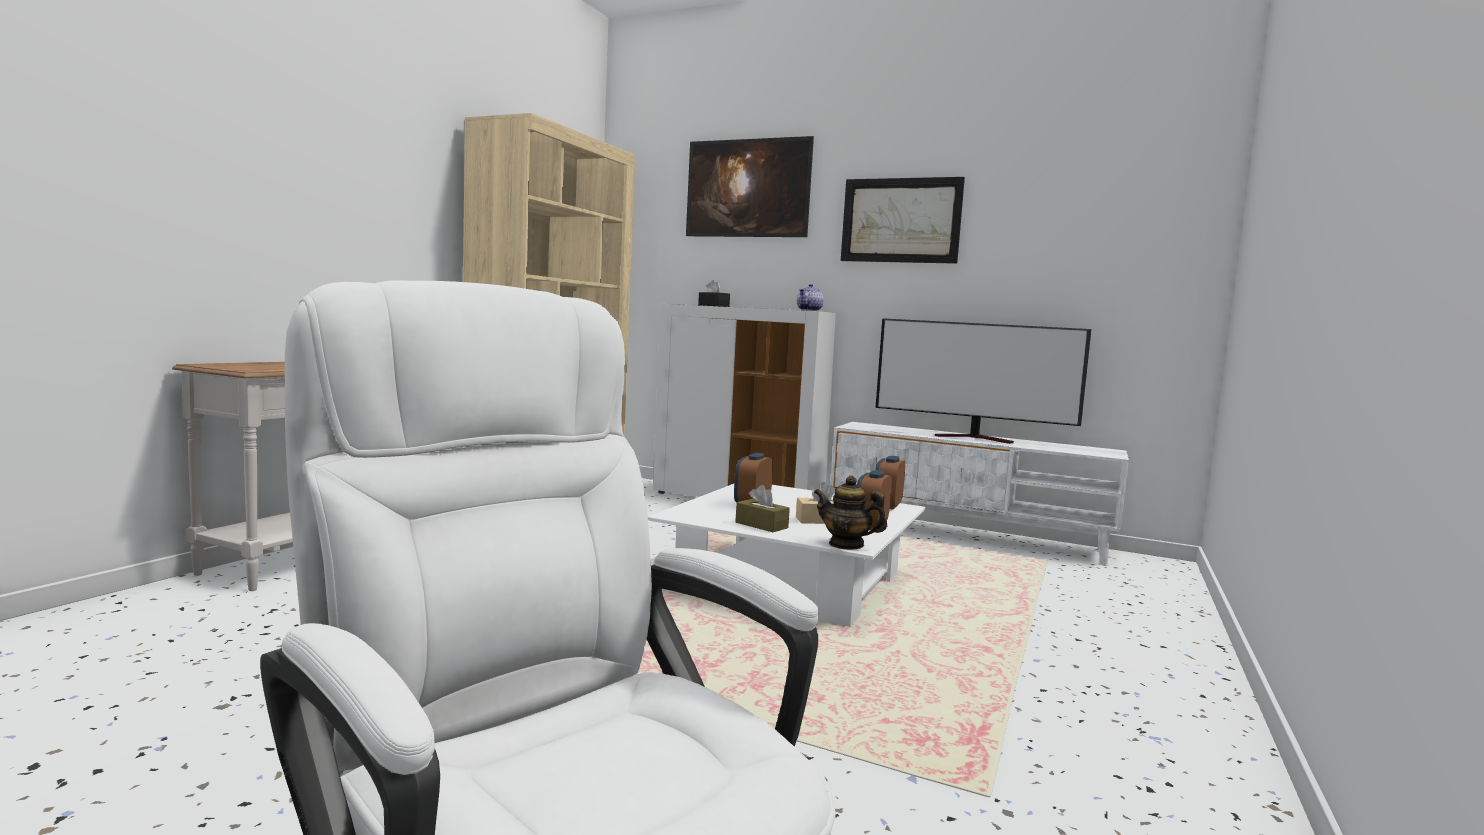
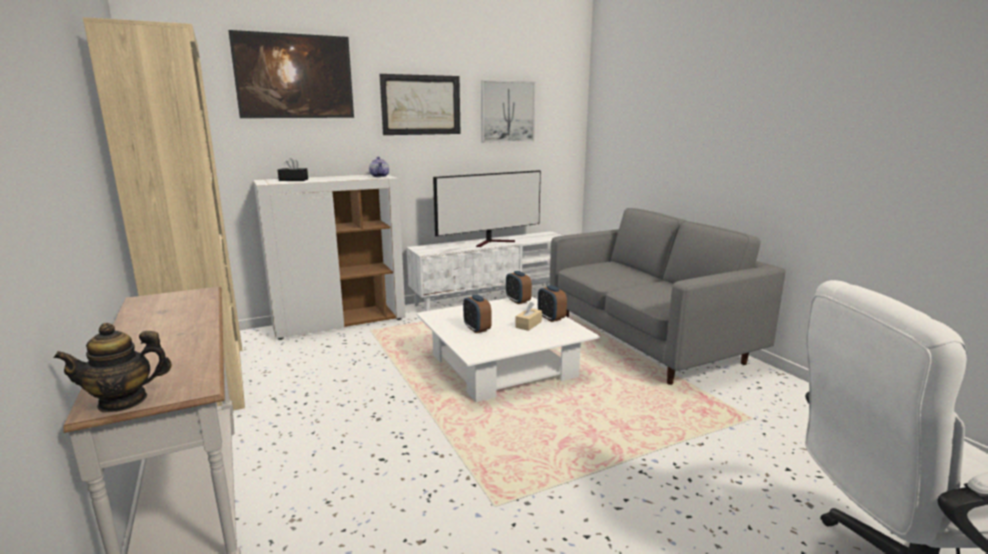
camera: 50 degrees left, 10 degrees up
brown tissue box [735,485,790,532] -> none
teapot [814,476,887,550] -> teapot moved to [53,323,172,412]
none -> picture [481,80,536,143]
none -> grey sofa [550,208,786,385]

